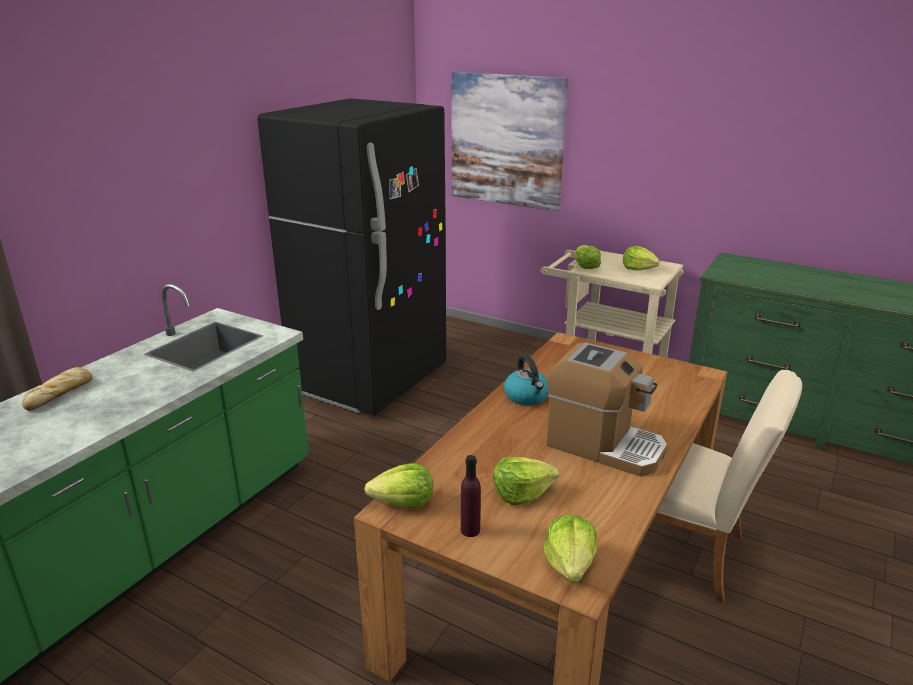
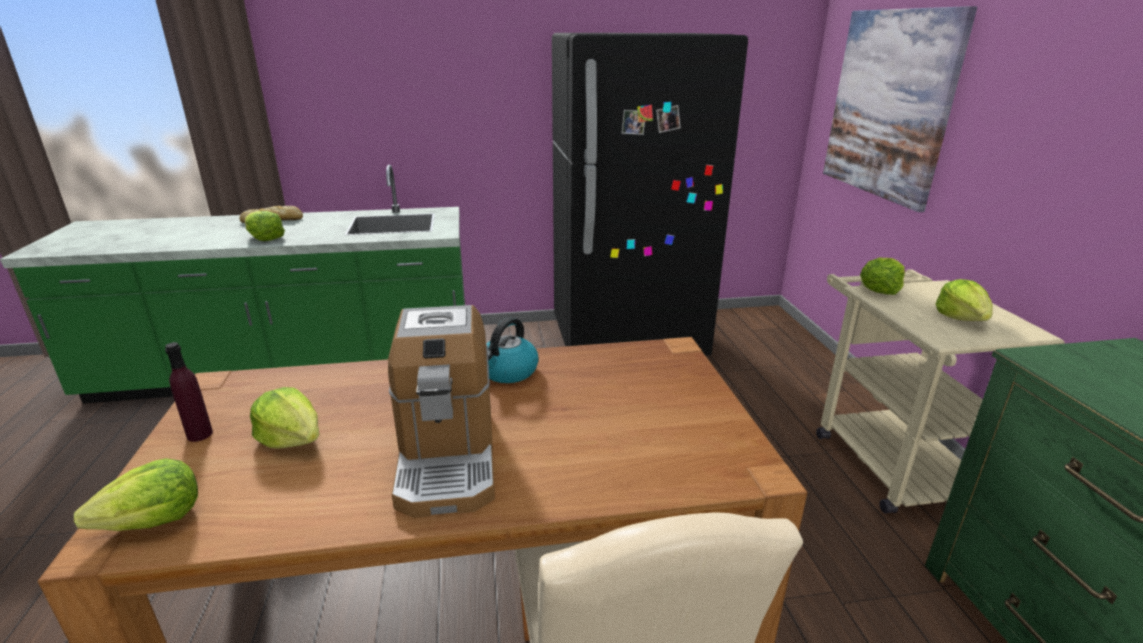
camera: 50 degrees right, 0 degrees up
lettuce [364,463,433,508] -> lettuce moved to [244,211,285,241]

